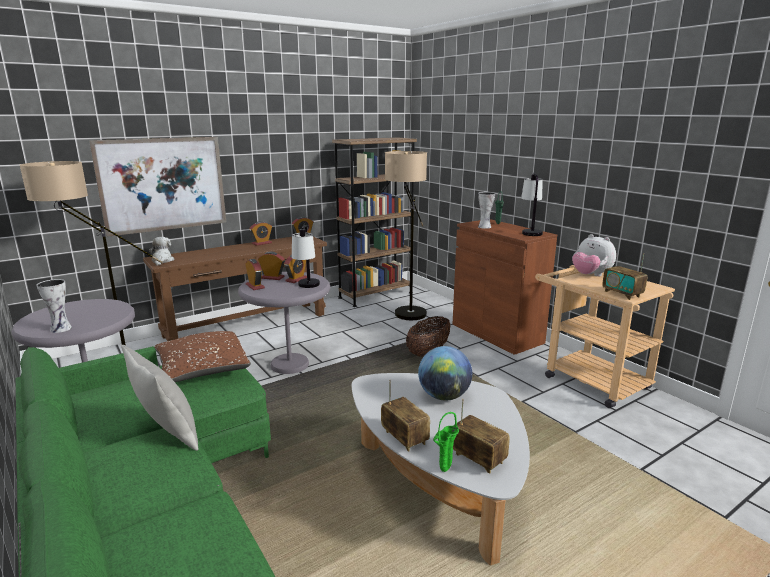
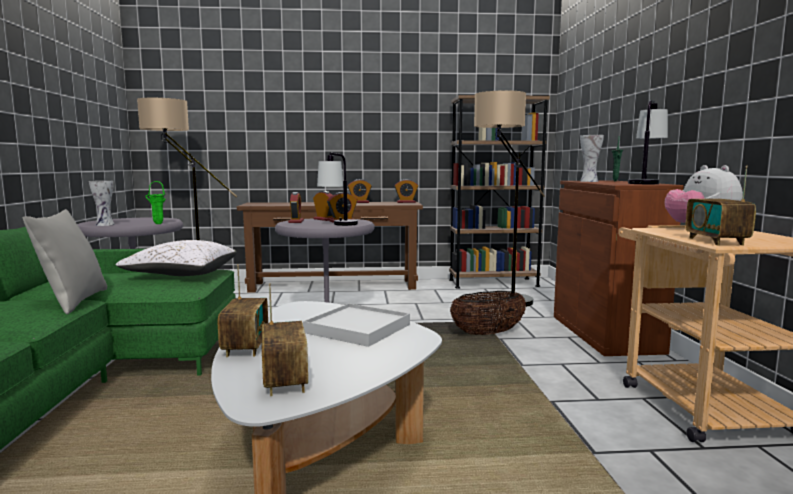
camera: 30 degrees right, 10 degrees down
picture [89,137,227,237] -> none
plush toy [149,237,175,266] -> none
brown pillow [154,331,251,382] -> white pillow [115,240,237,276]
globe [418,346,472,401] -> white tray [303,303,410,347]
green vase [433,412,459,472] -> green vase moved to [145,181,166,224]

